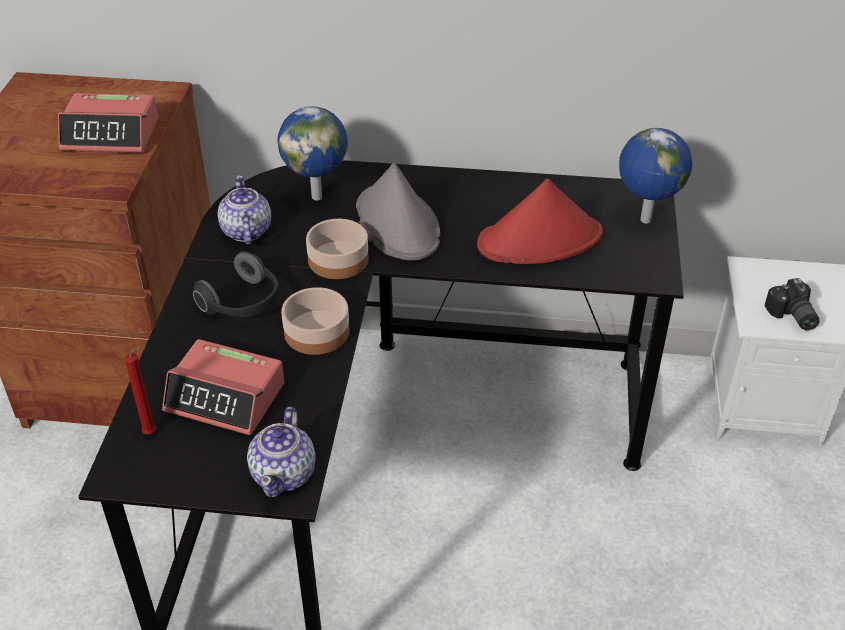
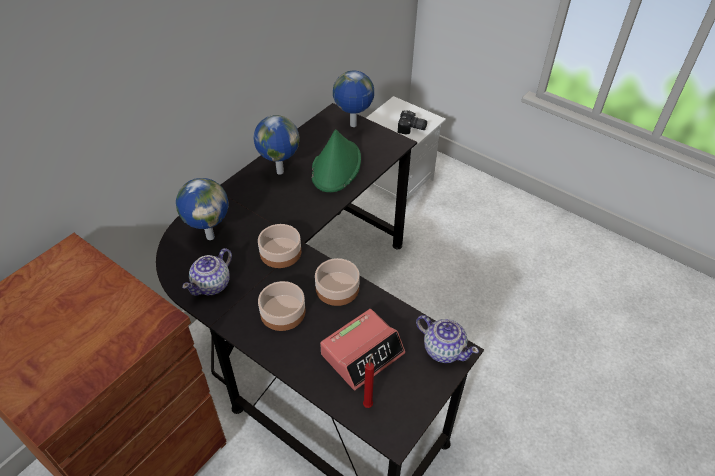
camera: 60 degrees left, 5 degrees up
alarm clock [58,93,158,153] -> none
headphones [193,251,280,317] -> bowl [258,281,305,331]
teapot [217,175,272,245] -> teapot turned 75 degrees counterclockwise [182,248,232,296]
grey hat [356,163,440,261] -> none
red hat [477,179,603,264] -> green hat [312,129,361,192]
none -> globe [253,115,300,175]

